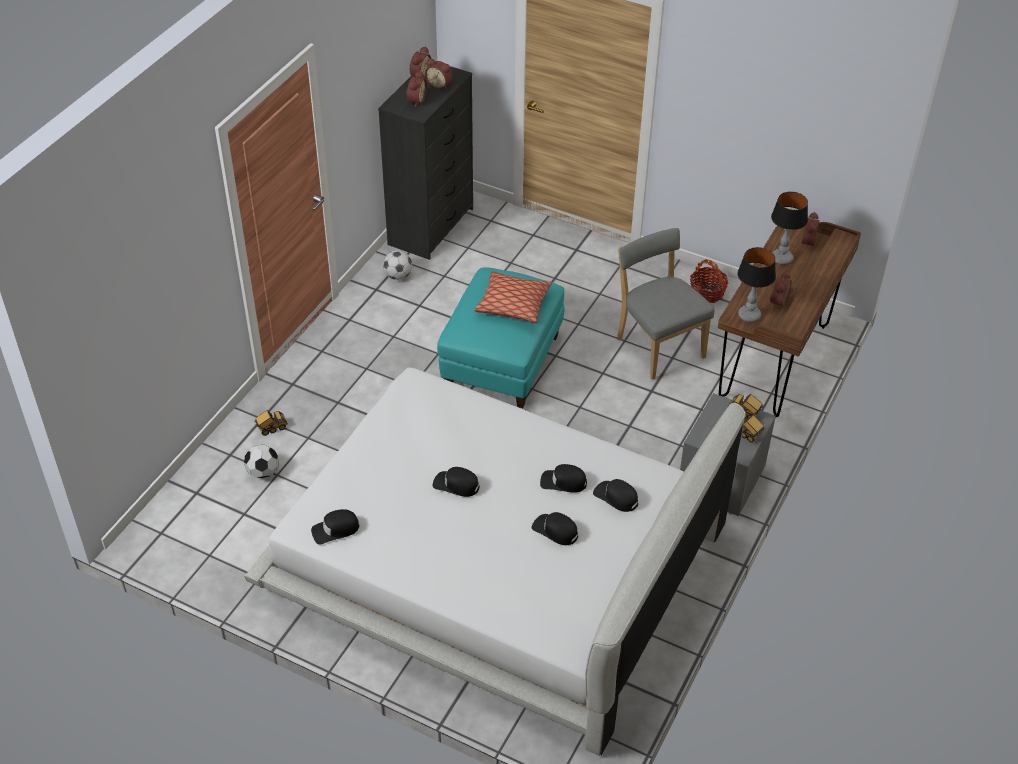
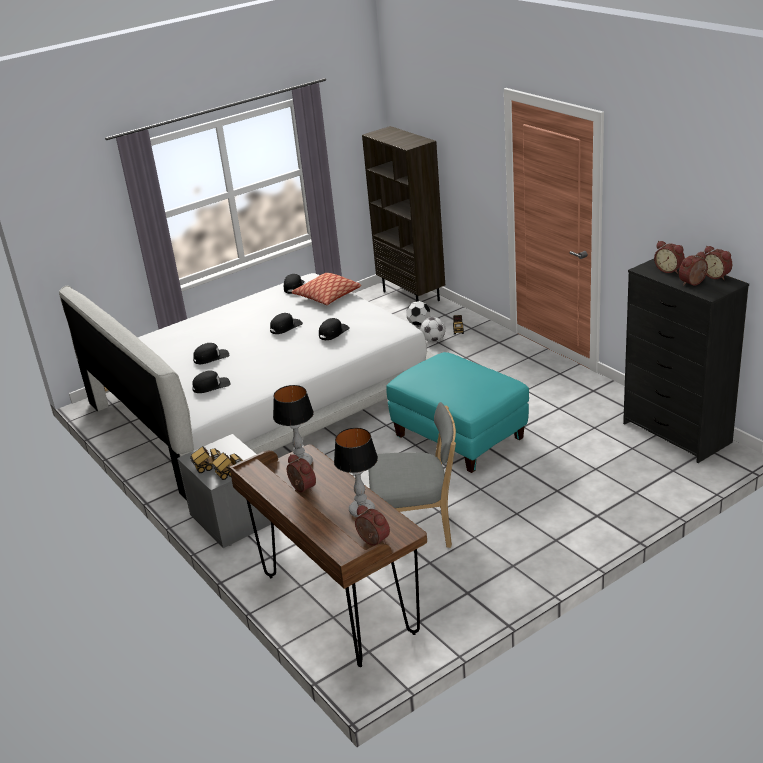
camera: 120 degrees right, 15 degrees down
football [383,250,412,280] -> football moved to [420,317,445,342]
pillow [474,271,552,323] -> pillow moved to [291,273,361,305]
black cap [540,464,587,493] -> black cap moved to [319,318,350,340]
basket [690,259,729,303] -> none
none -> brown bookcase [362,126,445,302]

